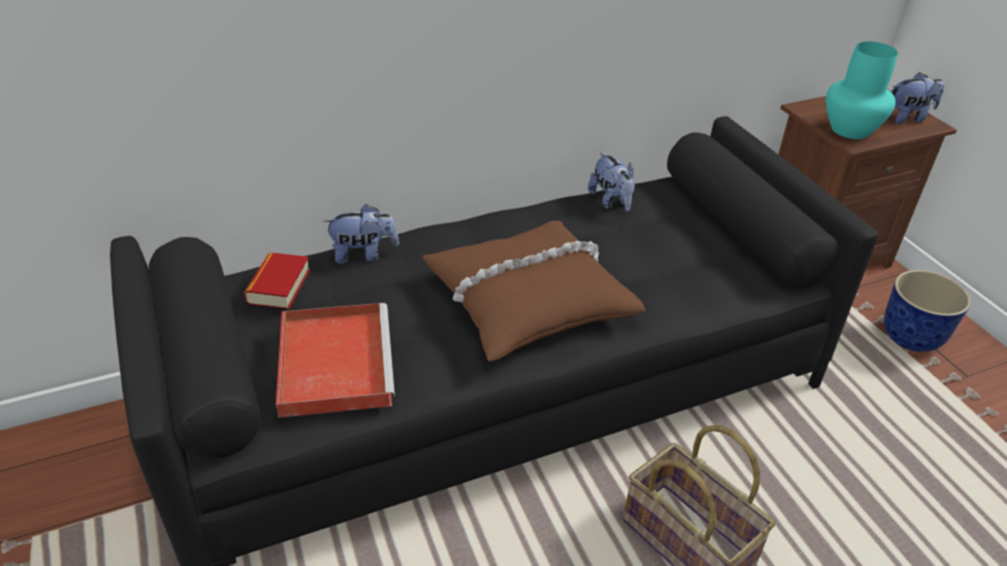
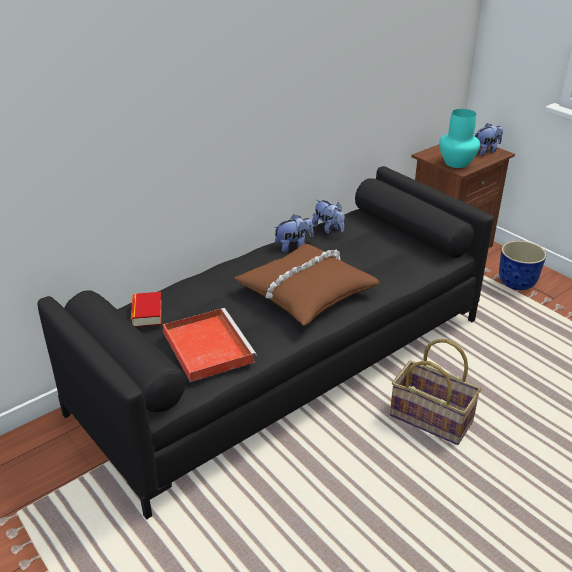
camera: 15 degrees left, 5 degrees down
plush toy [323,204,399,264] -> plush toy moved to [274,215,313,252]

